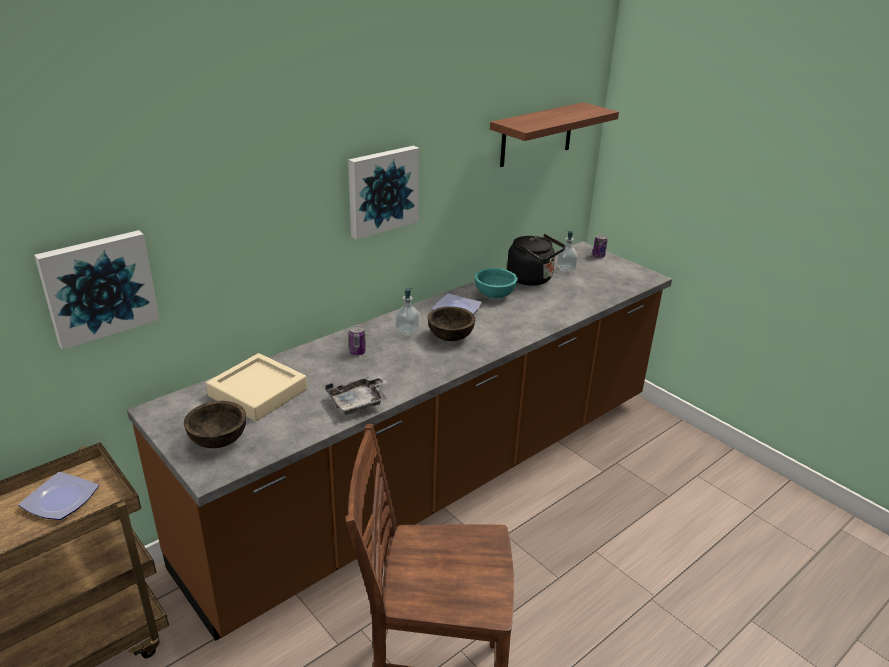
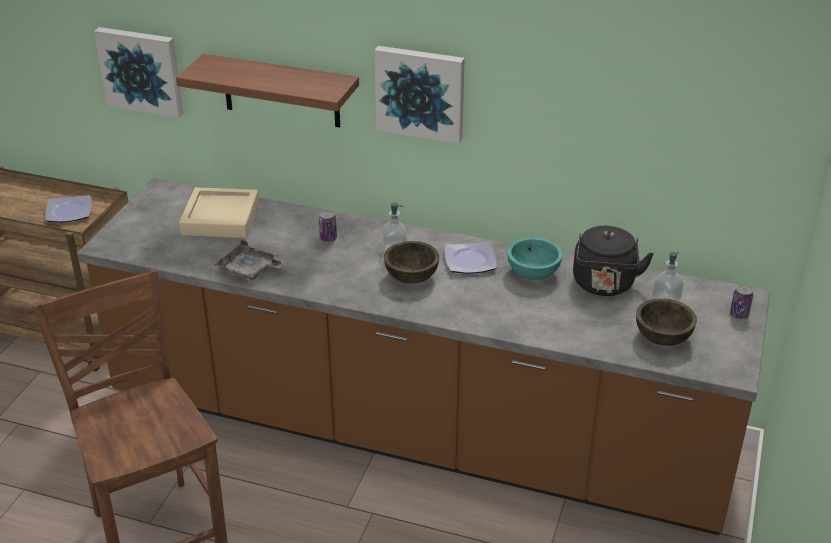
camera: 60 degrees right, 5 degrees up
brown bowl [184,401,246,448] -> brown bowl moved to [636,298,697,346]
shelf [490,102,619,167] -> shelf moved to [176,54,359,128]

